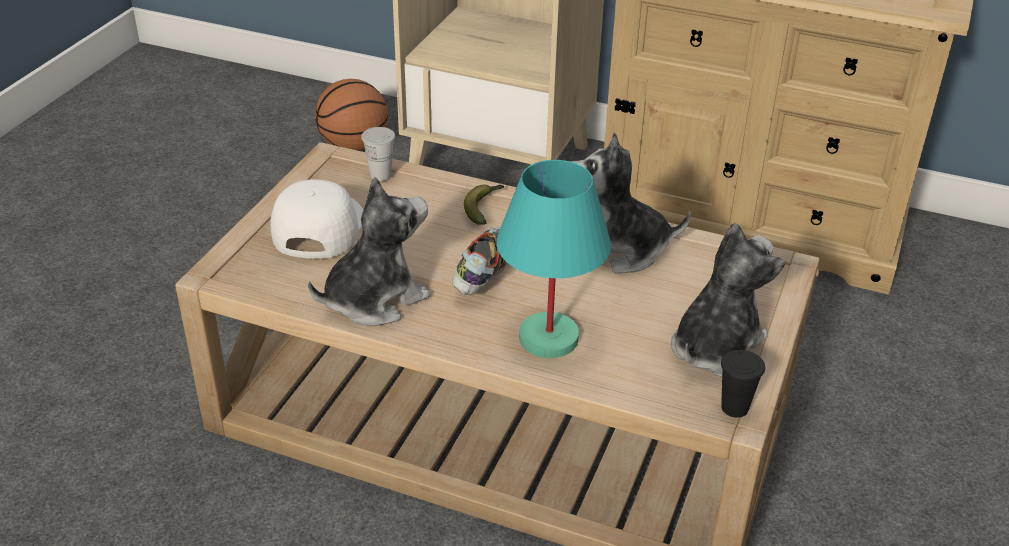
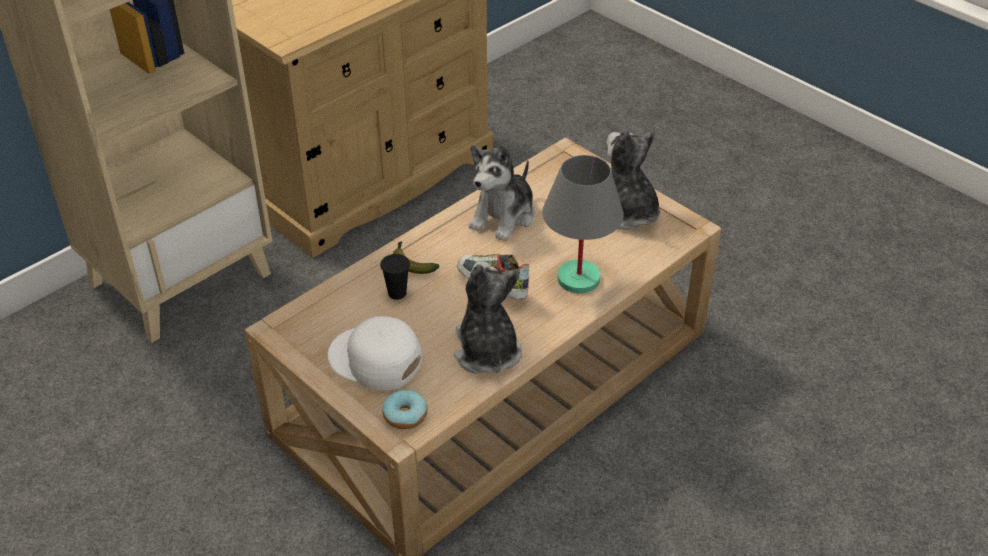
camera: 65 degrees left, 5 degrees up
basketball [315,79,388,151] -> none
white cup [361,127,395,181] -> none
turquoise table lamp [496,160,611,358] -> grey table lamp [542,155,624,294]
black cup [721,350,765,418] -> black cup moved to [380,254,410,300]
none -> donut [382,389,427,429]

